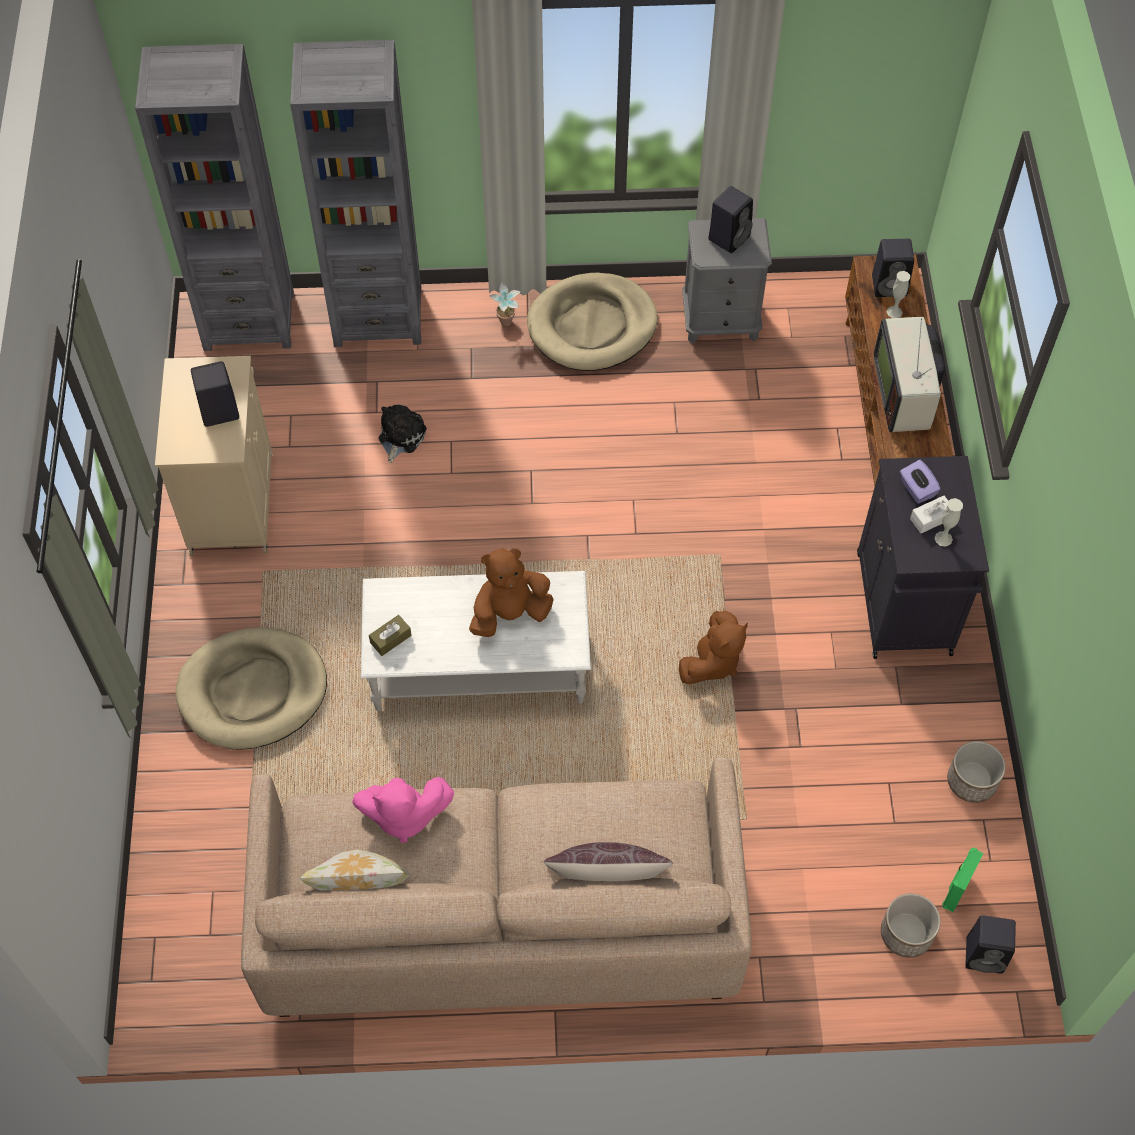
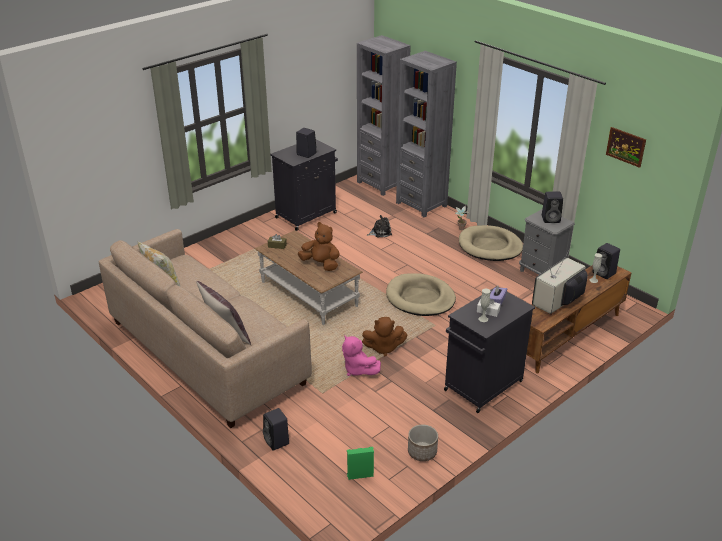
camera: 50 degrees right, 25 degrees down
beige cabinet [155,356,272,556] -> black cabinet [270,140,338,231]
beige dog bed [176,627,327,750] -> beige dog bed moved to [386,273,456,316]
pink plush toy [352,777,454,843] -> pink plush toy moved to [342,336,381,376]
white coffee table [361,571,591,711] -> brown coffee table [255,230,363,325]
planter [881,893,941,958] -> none
black speaker [966,915,1016,974] -> black speaker moved to [263,408,289,451]
none -> picture [606,127,646,168]

